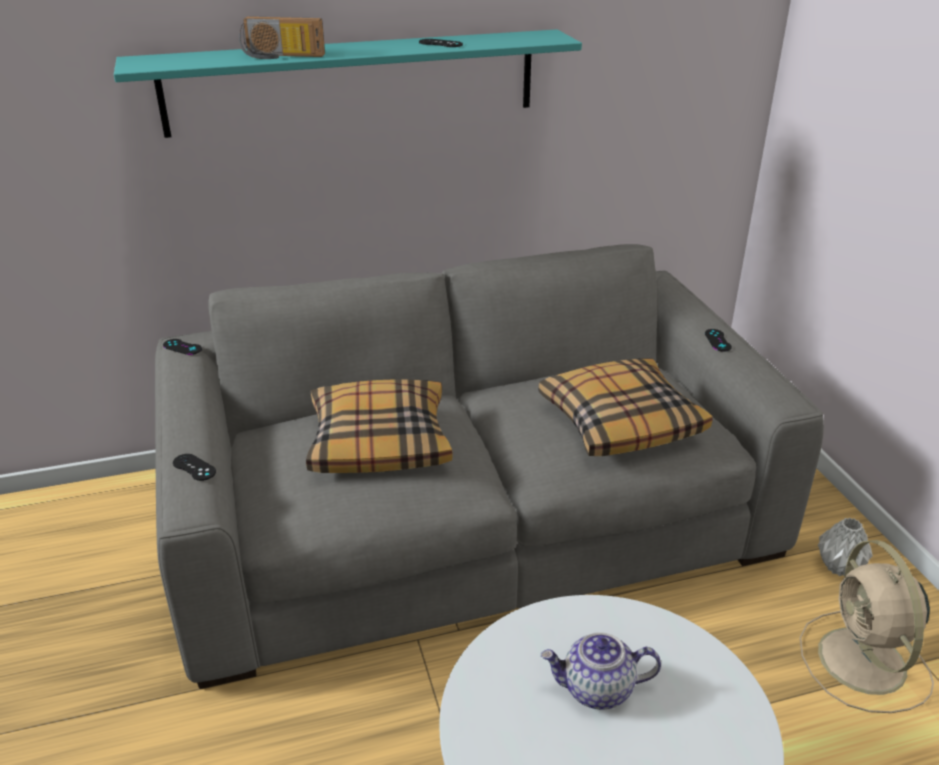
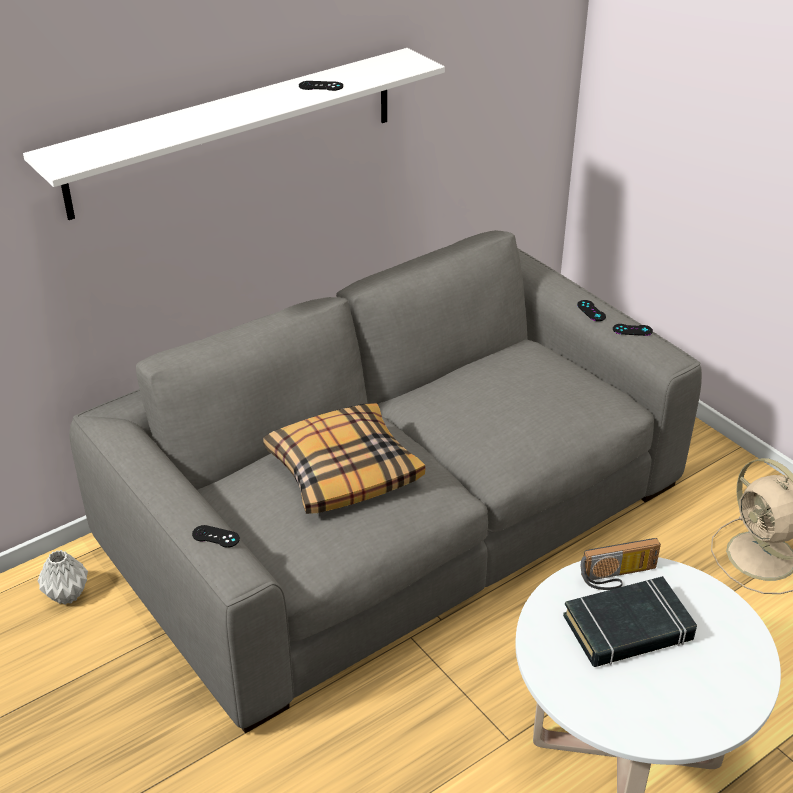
camera: 20 degrees left, 5 degrees up
turquoise shelf [114,29,582,138] -> white shelf [23,48,445,220]
black game controller [163,339,202,355] -> black game controller moved to [613,324,653,336]
radio [239,16,325,59] -> radio moved to [581,538,661,590]
pillow [538,358,713,456] -> none
teapot [541,632,661,710] -> black book [563,576,697,667]
grey vase [818,517,873,576] -> grey vase moved to [38,550,88,605]

